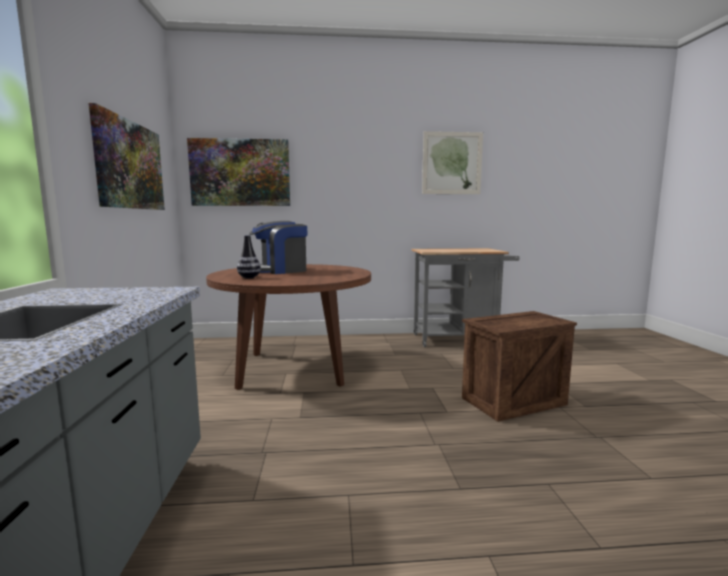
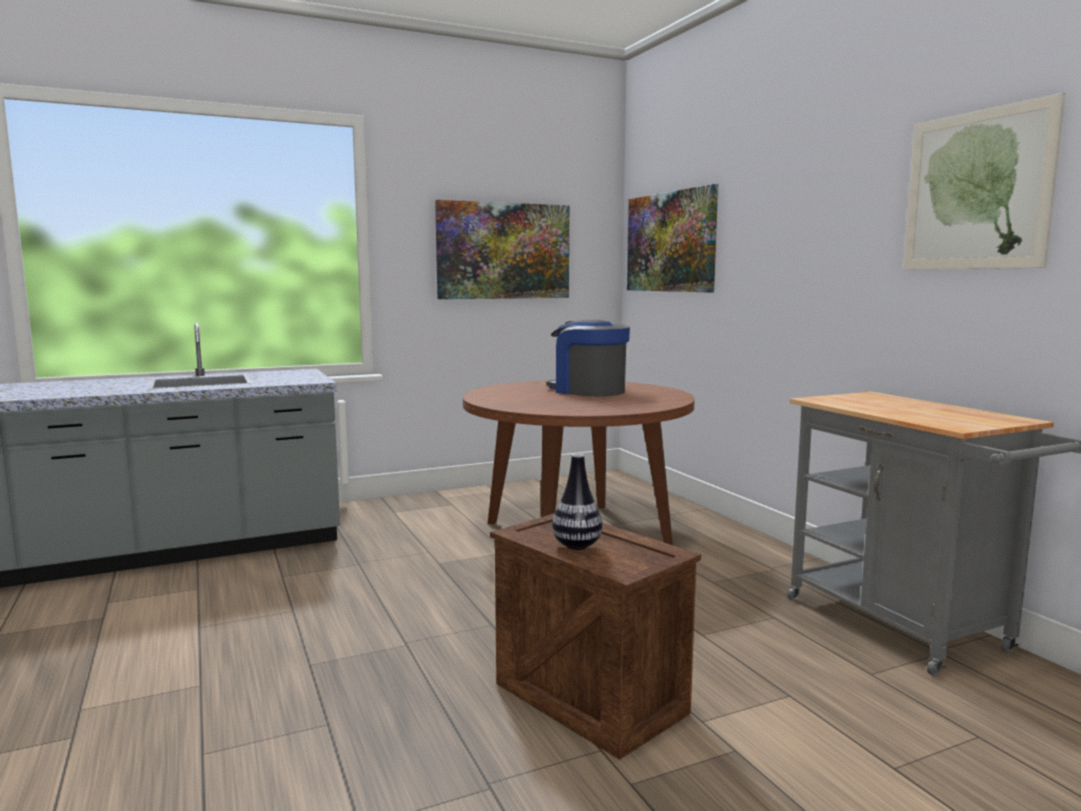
camera: 70 degrees right, 0 degrees up
vase [237,235,261,279] -> vase moved to [552,454,603,550]

